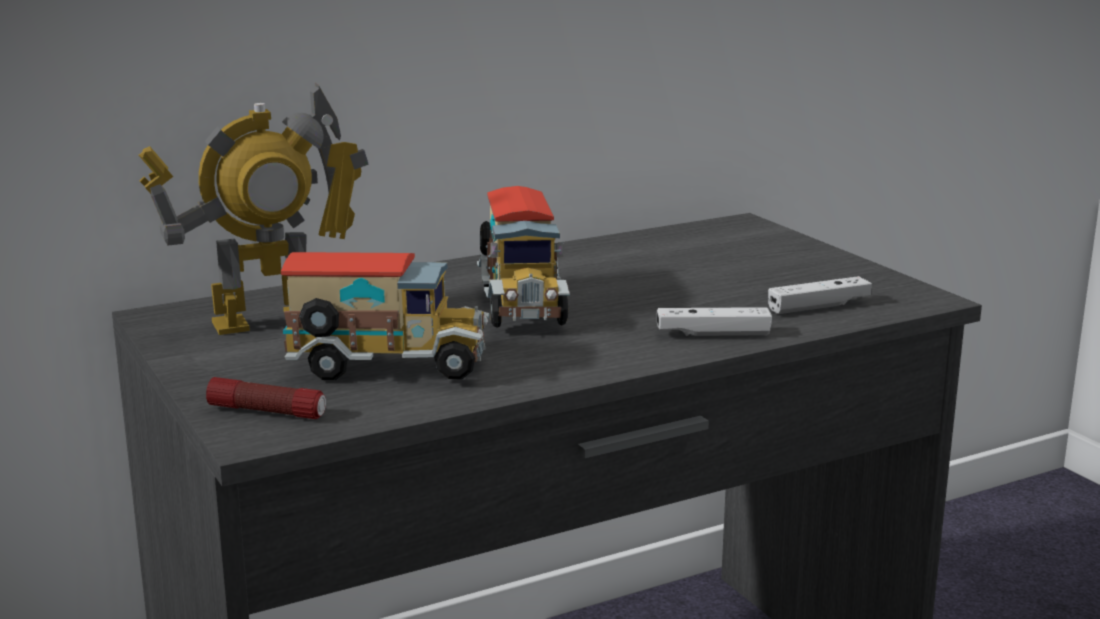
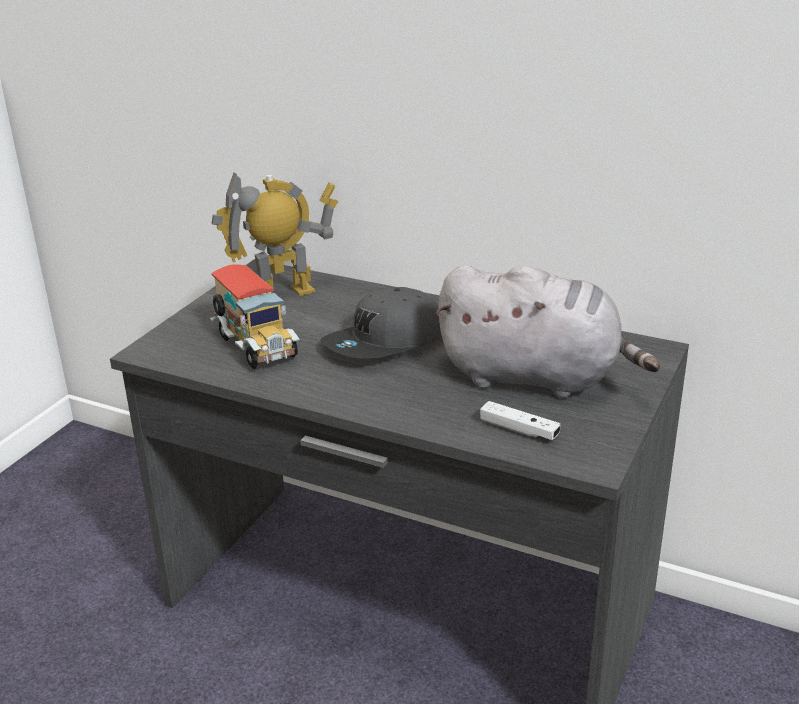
camera: 55 degrees right, 10 degrees up
toy robot [139,83,369,335] -> toy robot turned 120 degrees clockwise [212,172,338,296]
flashlight [206,377,326,419] -> none
toy truck [477,186,570,328] -> grey cap [320,287,442,359]
white game controller [657,307,772,336] -> none
none -> grey plush toy [435,265,660,398]

